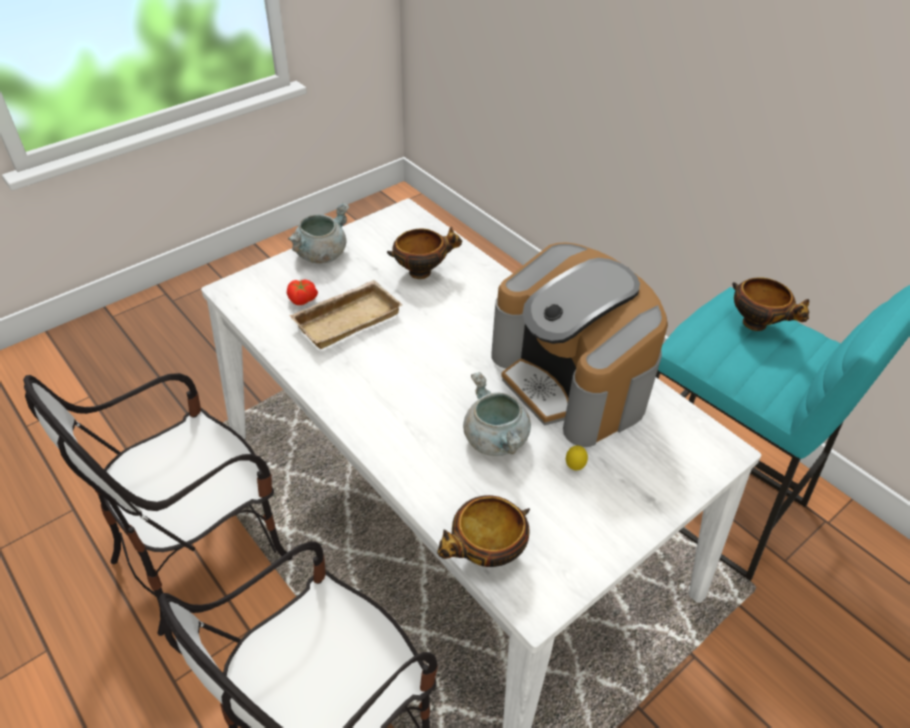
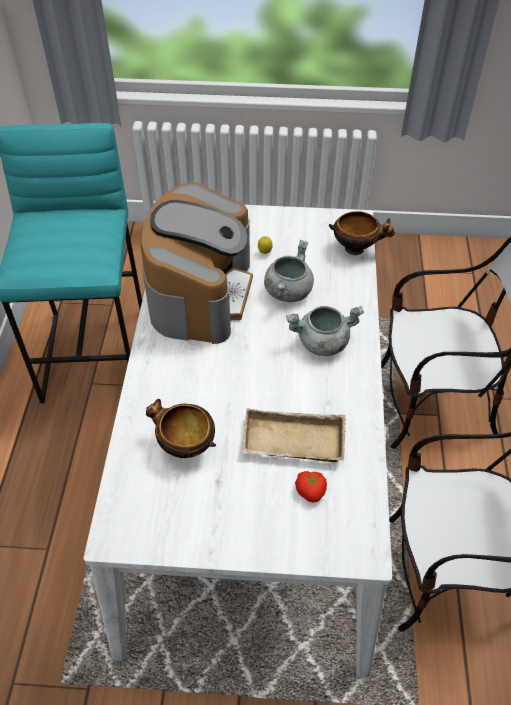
camera: 135 degrees left, 5 degrees up
grey cooking pot [288,202,349,264] -> grey cooking pot moved to [286,306,364,356]
bowl [732,277,809,331] -> none

